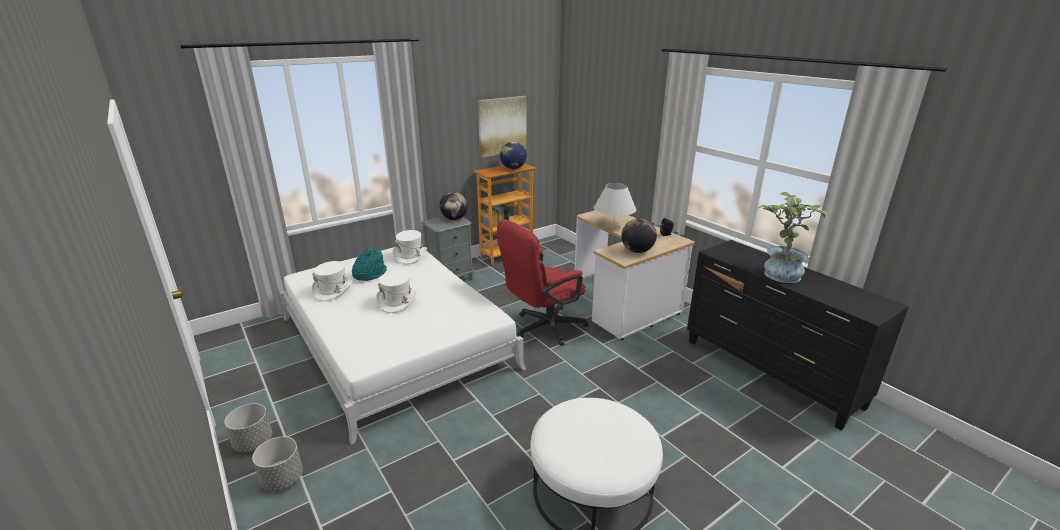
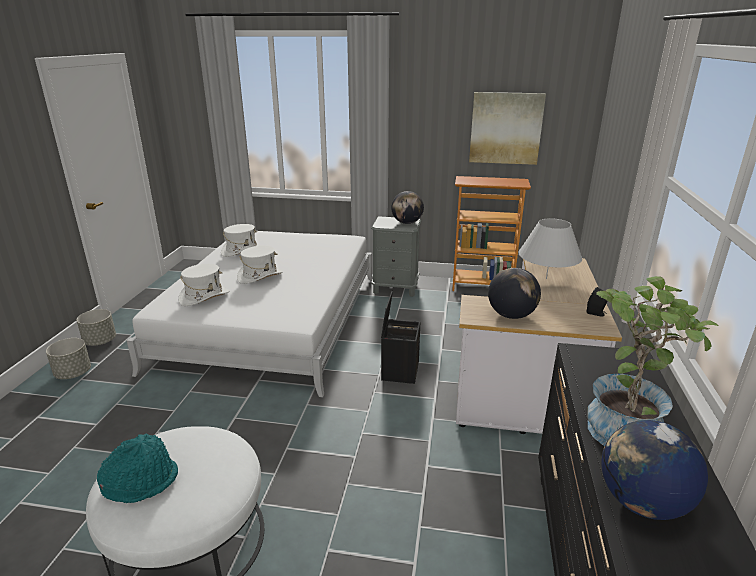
camera: 45 degrees right, 0 degrees up
turquoise hat [352,247,387,281] -> turquoise hat moved to [97,433,178,503]
white hat [393,230,427,264] -> white hat moved to [178,264,229,306]
red office chair [497,219,588,346] -> black storage box [381,290,420,384]
globe [500,142,527,169] -> globe moved to [601,420,708,520]

